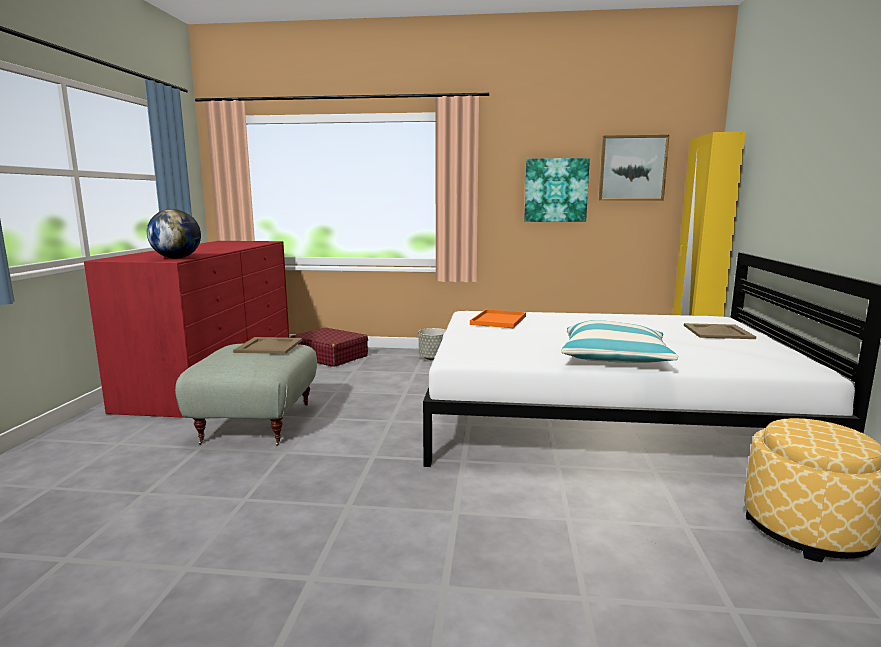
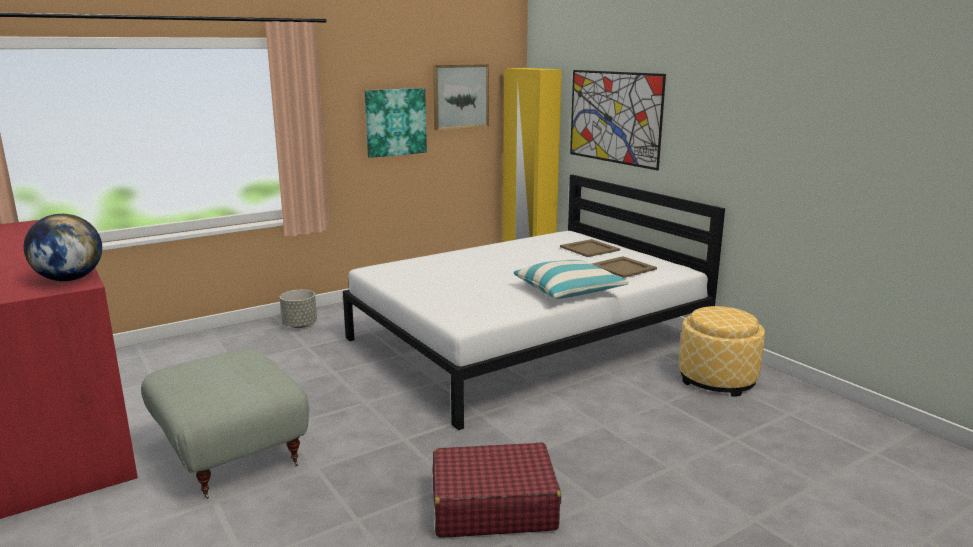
camera: 40 degrees left, 5 degrees up
beige tray [233,337,302,354] -> beige tray moved to [592,256,657,278]
red suitcase [290,327,368,367] -> red suitcase moved to [433,442,561,538]
orange tray [470,309,526,328] -> none
none -> picture [570,70,666,171]

